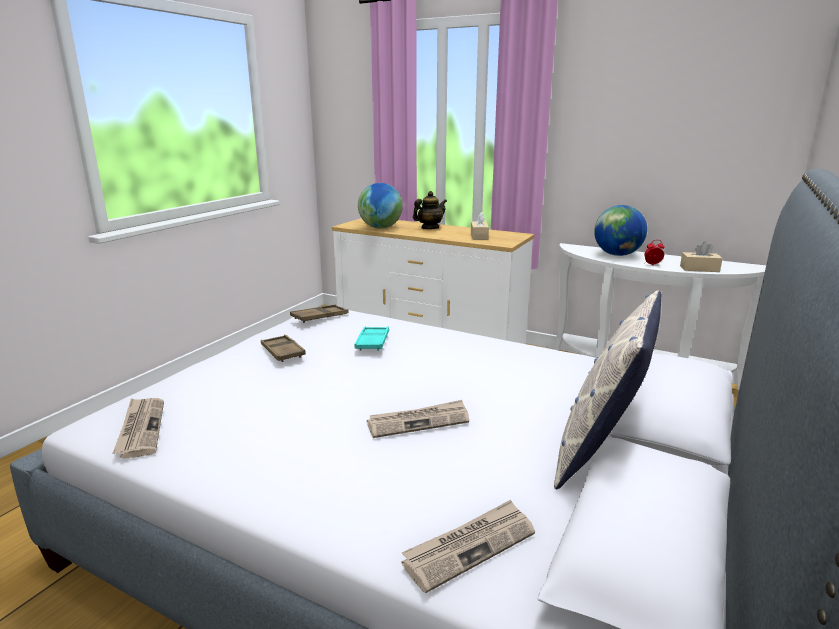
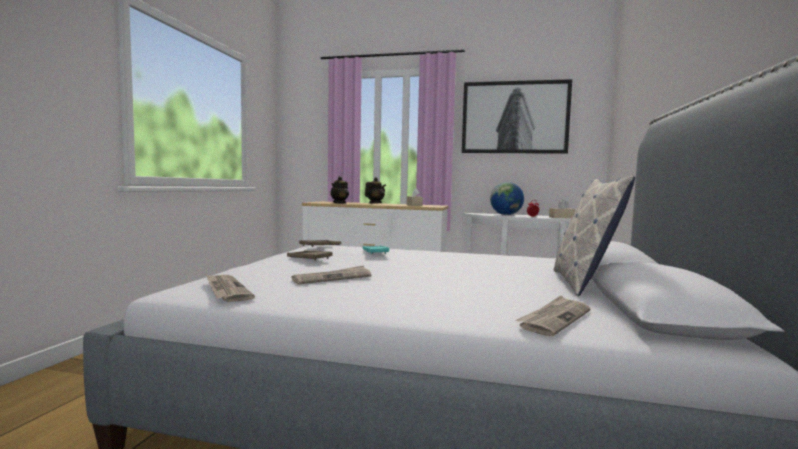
camera: 15 degrees left, 15 degrees down
globe [358,183,403,229] -> teapot [330,176,349,204]
newspaper [367,400,469,438] -> newspaper moved to [291,265,371,284]
none -> picture [462,79,572,154]

